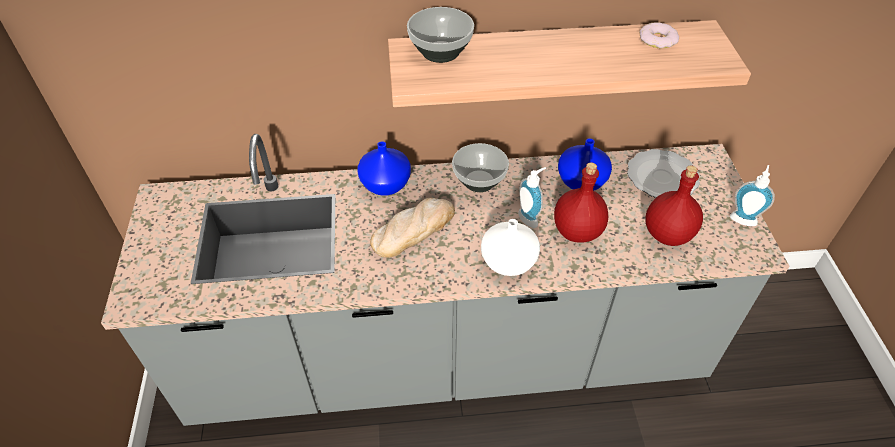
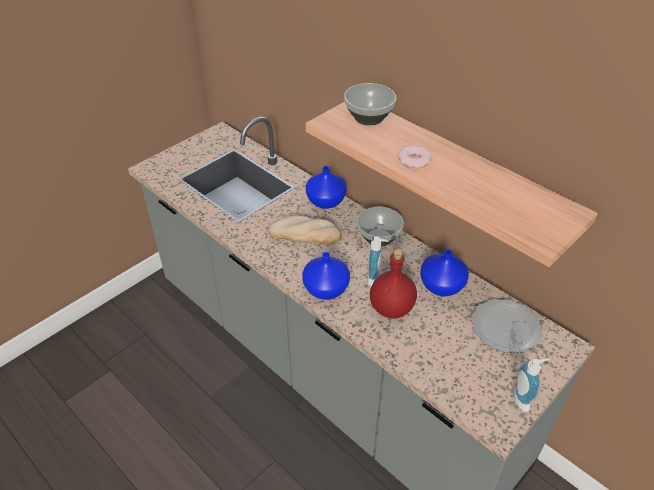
camera: 50 degrees right, 5 degrees down
white vase [481,219,540,276] -> blue vase [302,252,350,300]
donut [639,22,679,48] -> donut moved to [398,145,432,168]
red bottle [645,166,703,246] -> none

